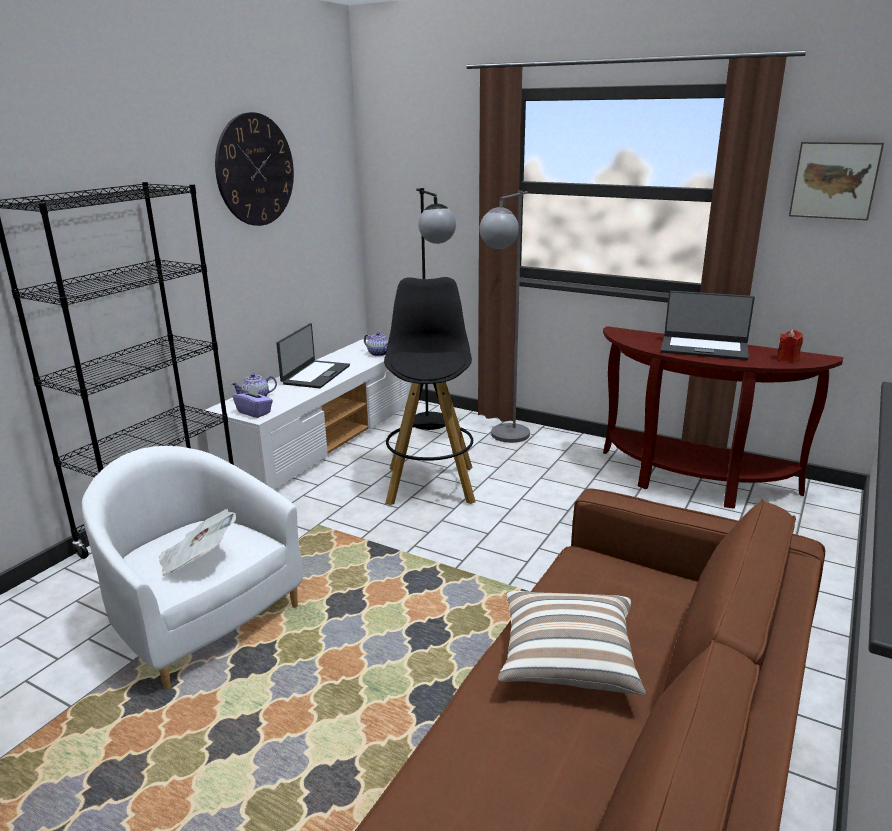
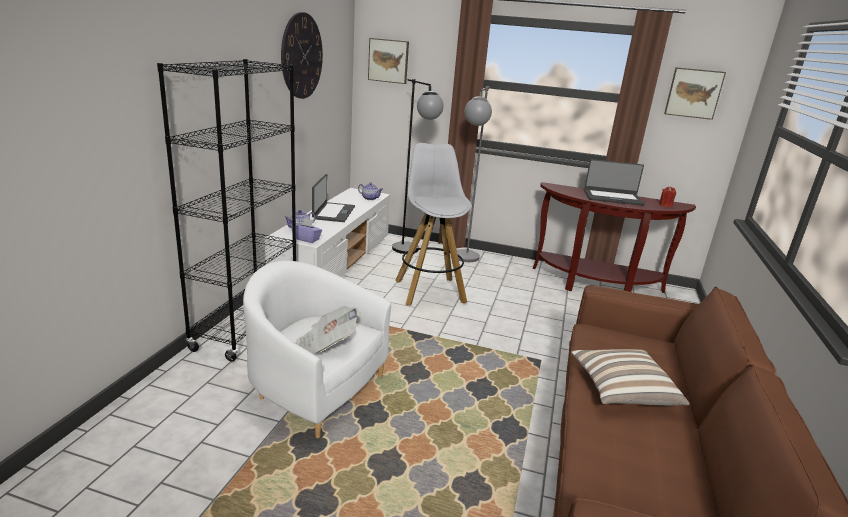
camera: 15 degrees left, 0 degrees up
black stool [384,277,476,505] -> white stool [395,143,471,306]
none -> picture [368,38,409,84]

